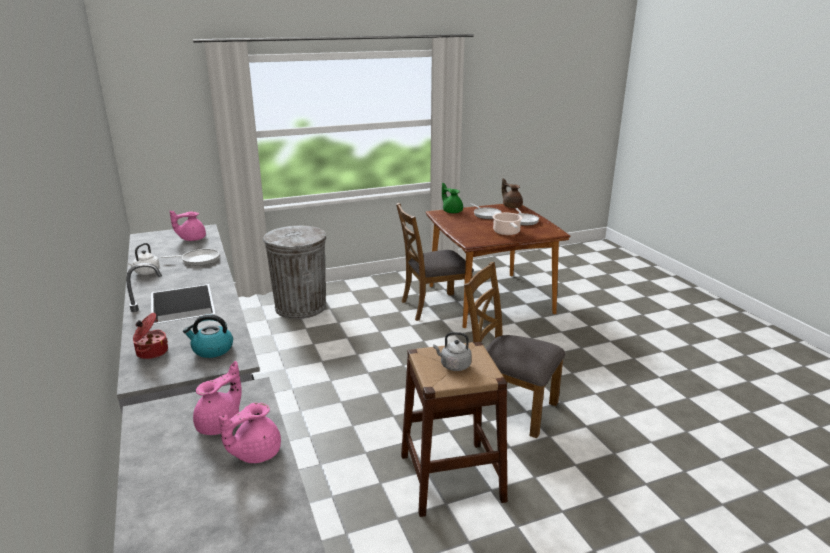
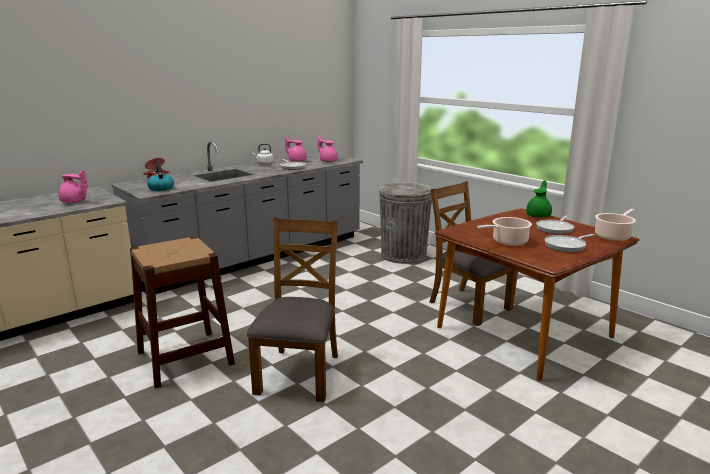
camera: 70 degrees right, 5 degrees down
pink teapot [219,402,281,463] -> pink teapot moved to [285,136,307,162]
grey kettle [433,332,472,371] -> none
brown teapot [502,178,523,208] -> cooking pot [595,209,636,241]

